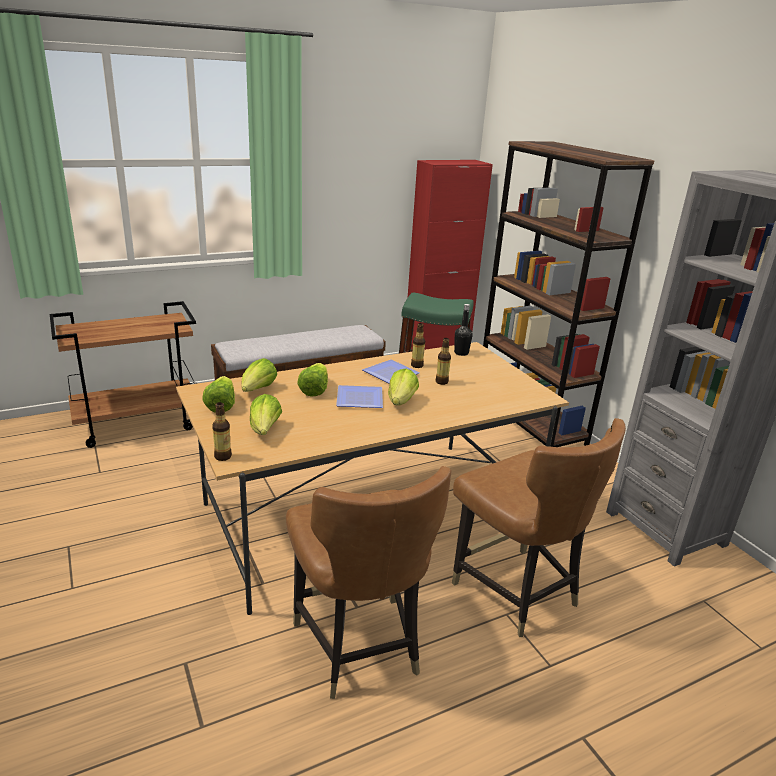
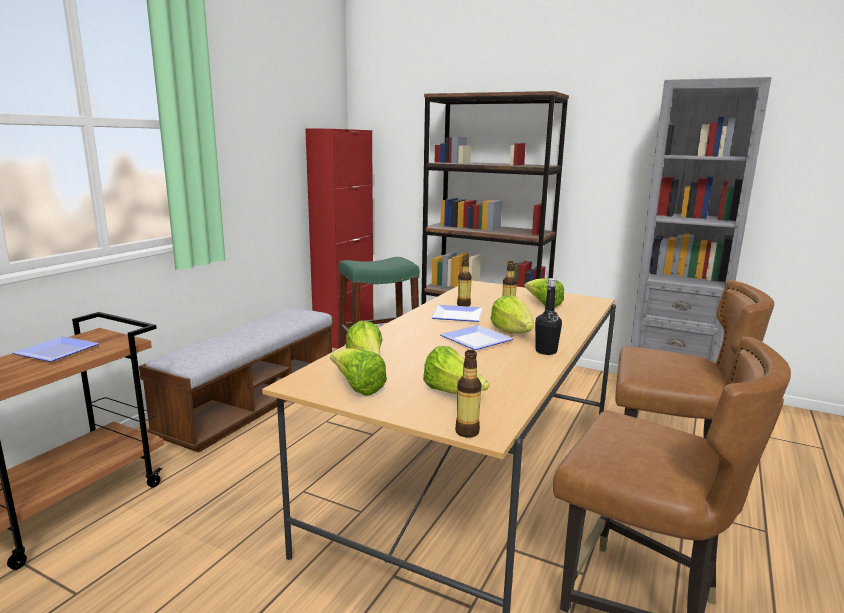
camera: 35 degrees left, 10 degrees down
lettuce [297,363,328,397] -> lettuce moved to [524,278,564,307]
black bottle [454,304,473,356] -> black bottle moved to [535,278,562,355]
none -> plate [12,336,99,362]

